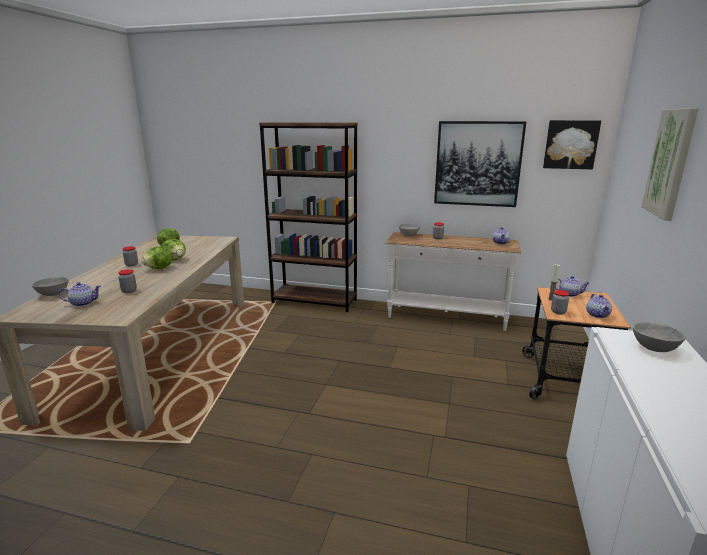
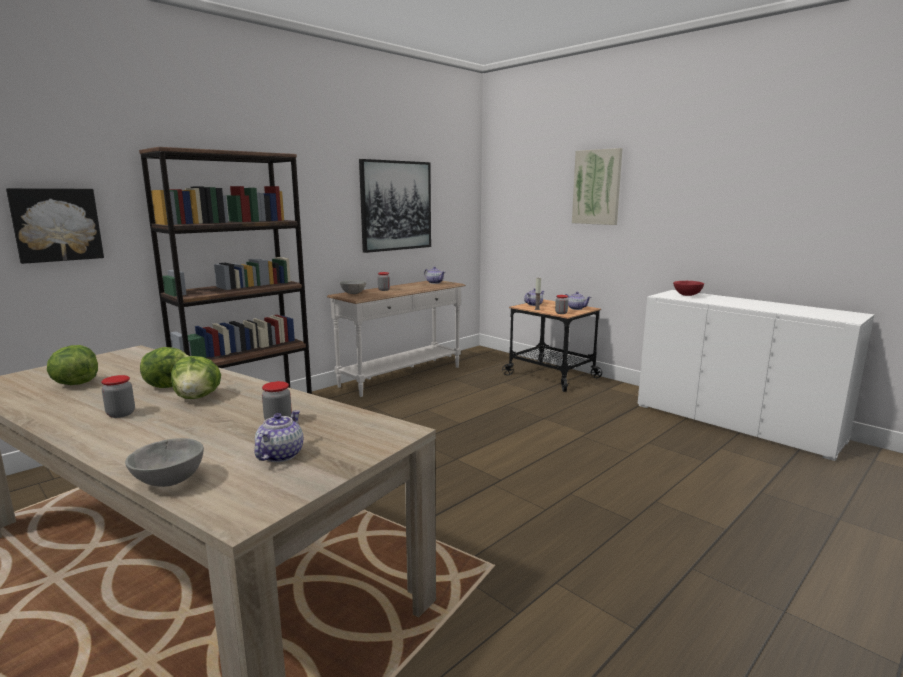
camera: 60 degrees left, 5 degrees down
picture [543,120,601,169] -> picture moved to [6,188,104,264]
grey bowl [633,322,686,352] -> red bowl [673,281,704,296]

